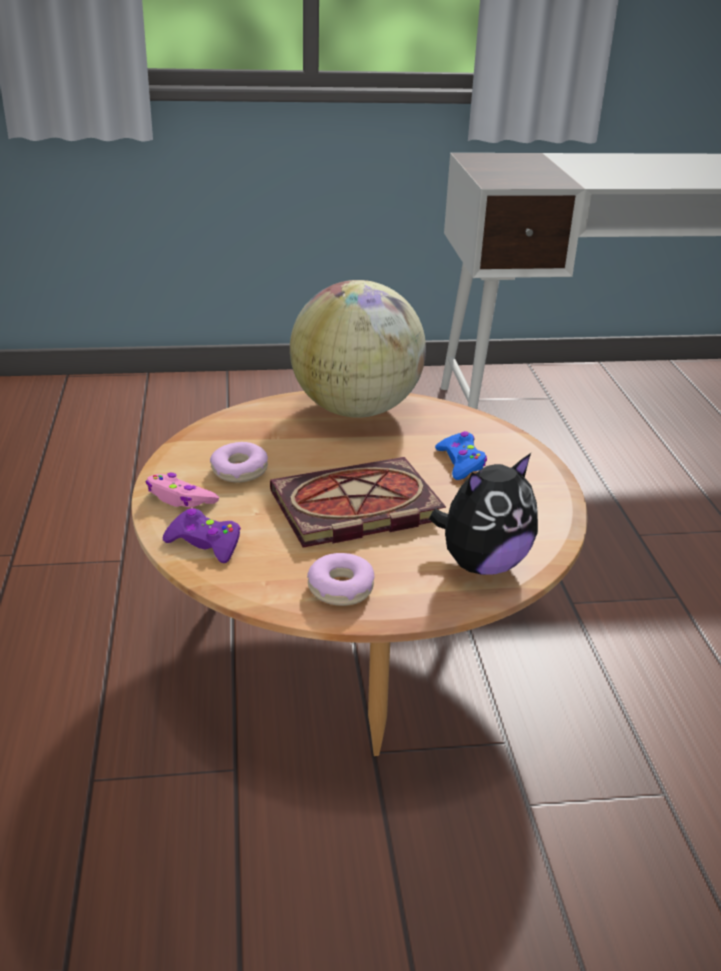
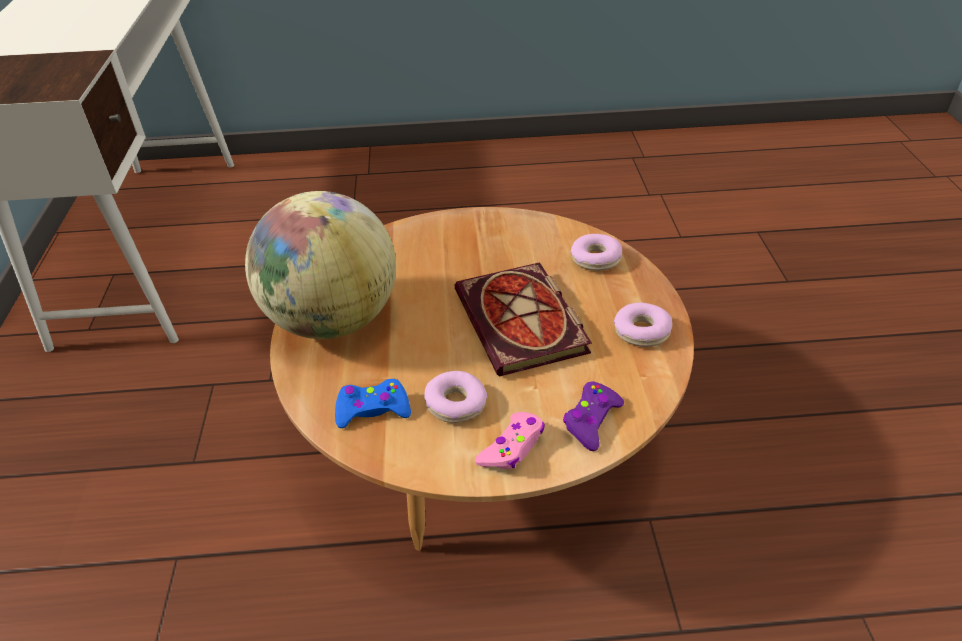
camera: 85 degrees left, 10 degrees up
plush toy [429,453,538,575] -> donut [571,234,622,271]
blue game controller [435,431,487,480] -> blue game controller moved to [335,379,411,428]

